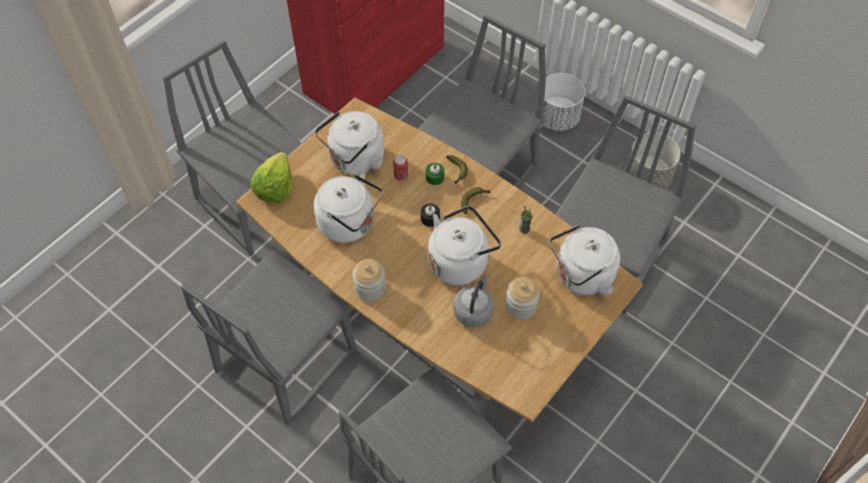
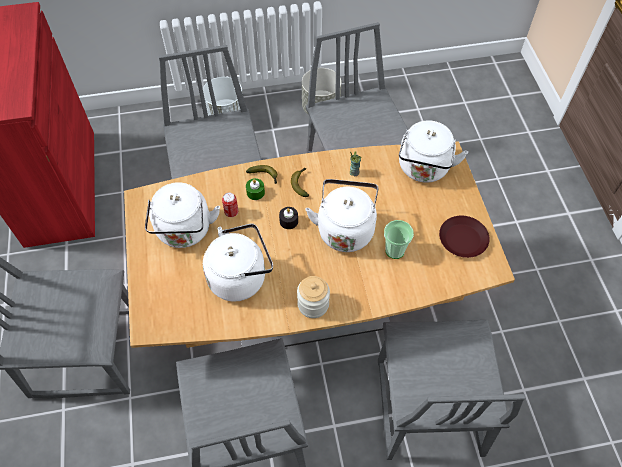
camera: 50 degrees left, 0 degrees up
lettuce [250,152,292,203] -> none
grey kettle [453,275,494,327] -> cup [384,220,414,259]
jar [505,277,540,320] -> none
none -> brown plate [439,216,490,258]

